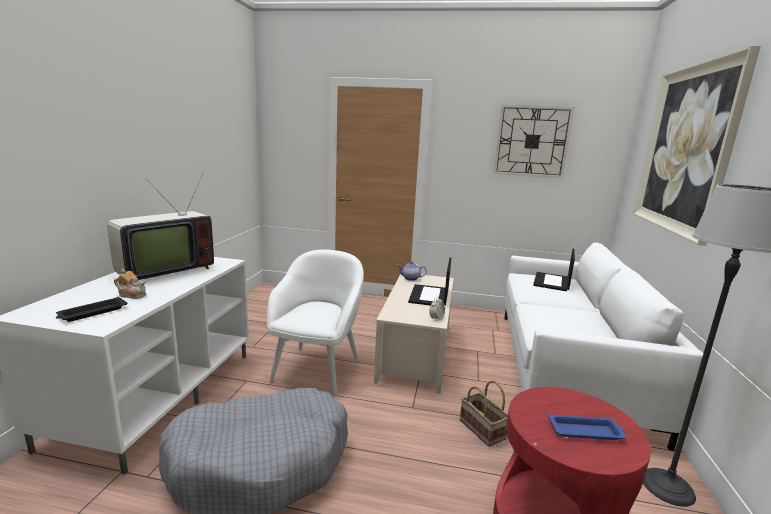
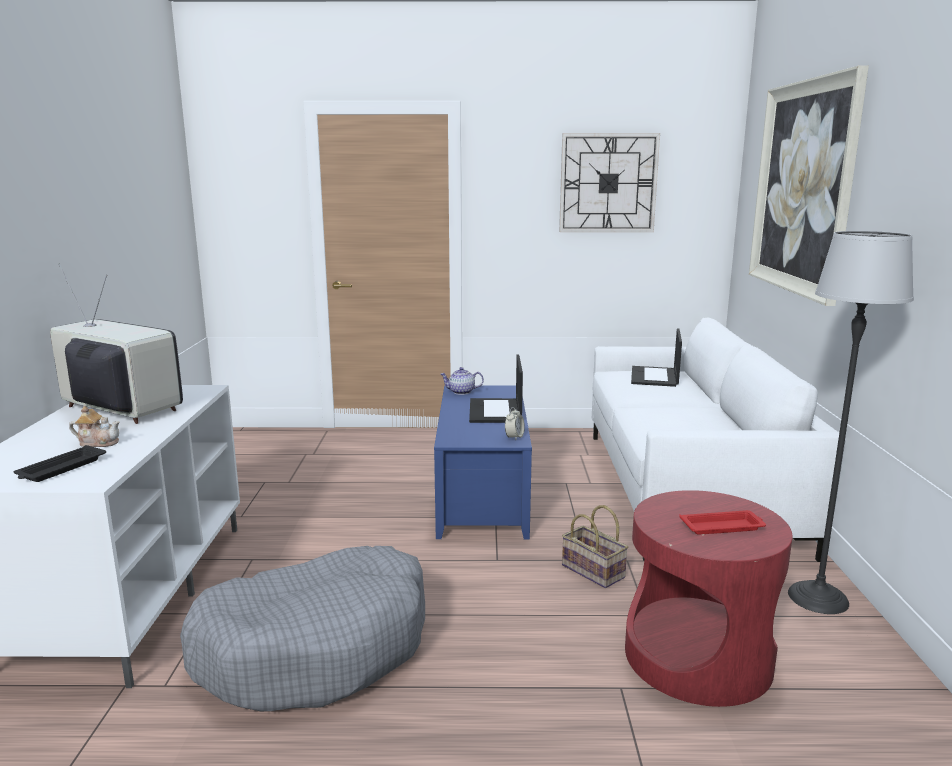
camera: 10 degrees left, 0 degrees up
television [107,173,214,280] -> television turned 90 degrees counterclockwise [50,263,183,424]
white armchair [267,249,364,396] -> none
beige coffee table [374,274,454,394] -> blue coffee table [434,386,532,540]
blue tray [548,414,626,440] -> red tray [679,510,766,535]

